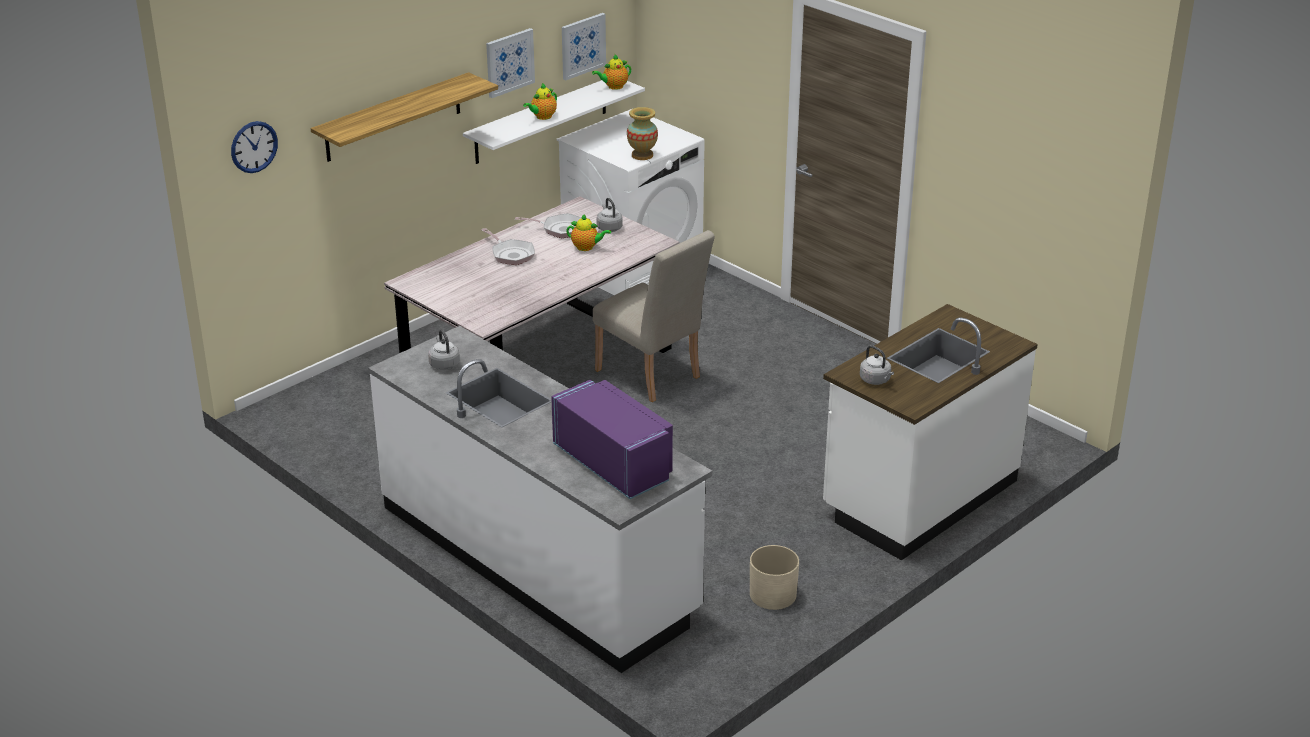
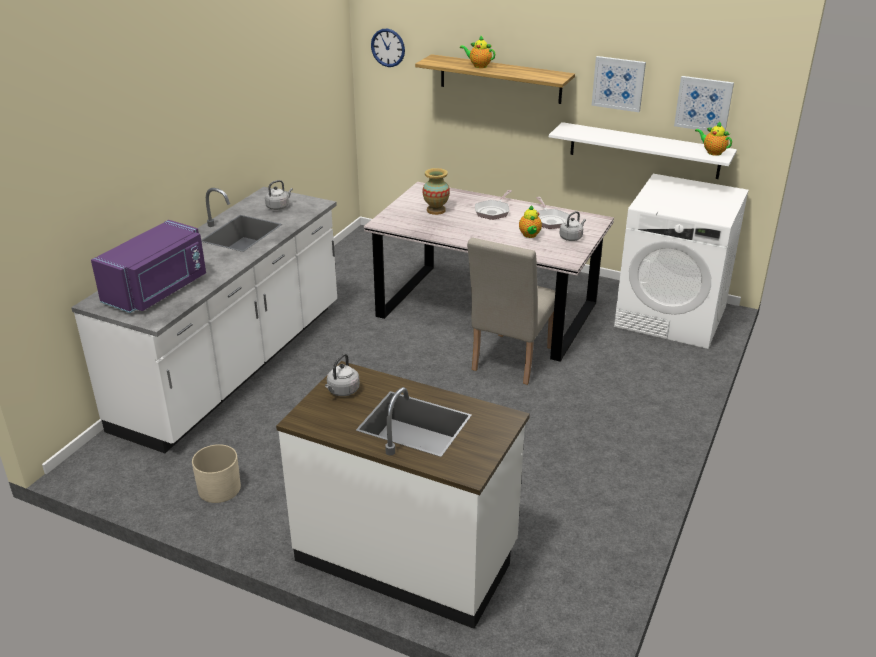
camera: 70 degrees right, 0 degrees up
teapot [523,83,557,120] -> teapot moved to [460,36,495,68]
vase [627,107,658,160] -> vase moved to [423,168,450,215]

